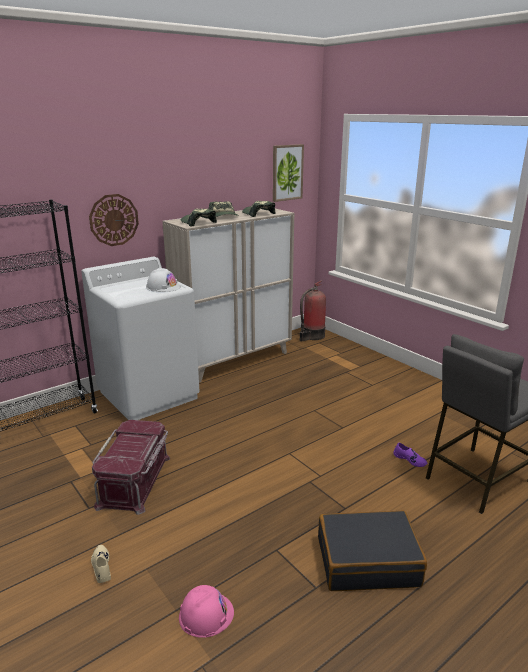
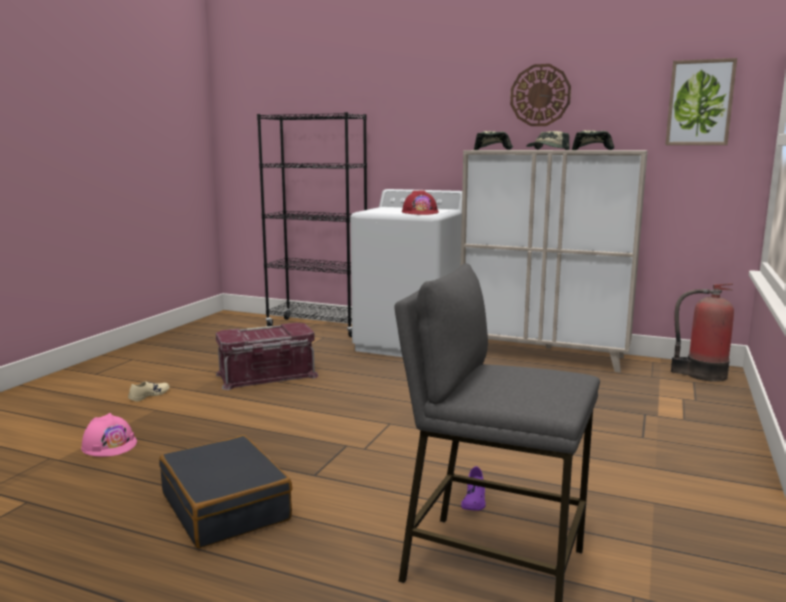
camera: 60 degrees right, 10 degrees down
wall clock [89,194,139,246] -> wall clock moved to [510,64,571,126]
white hard hat [146,267,181,292] -> red hard hat [402,191,439,215]

